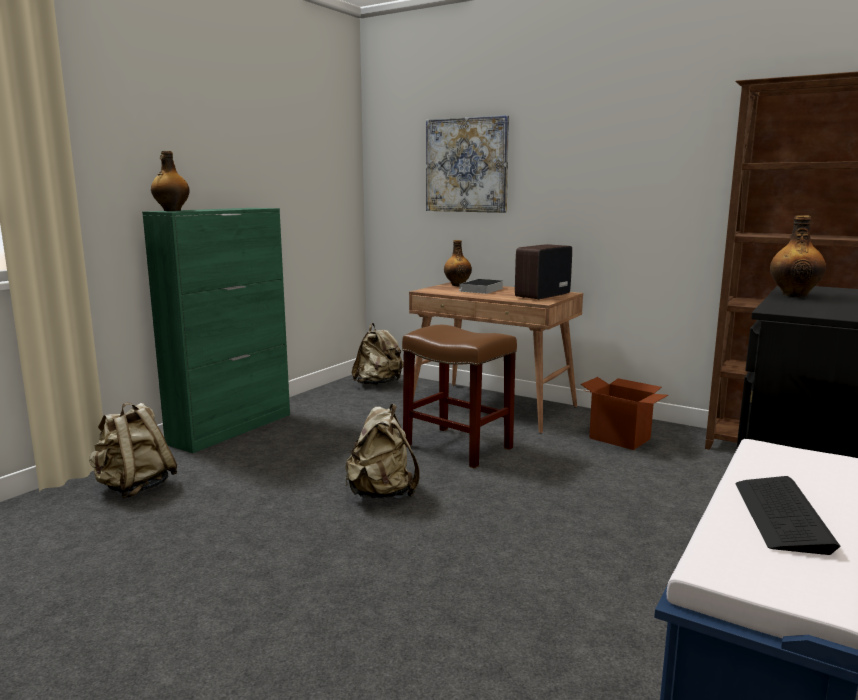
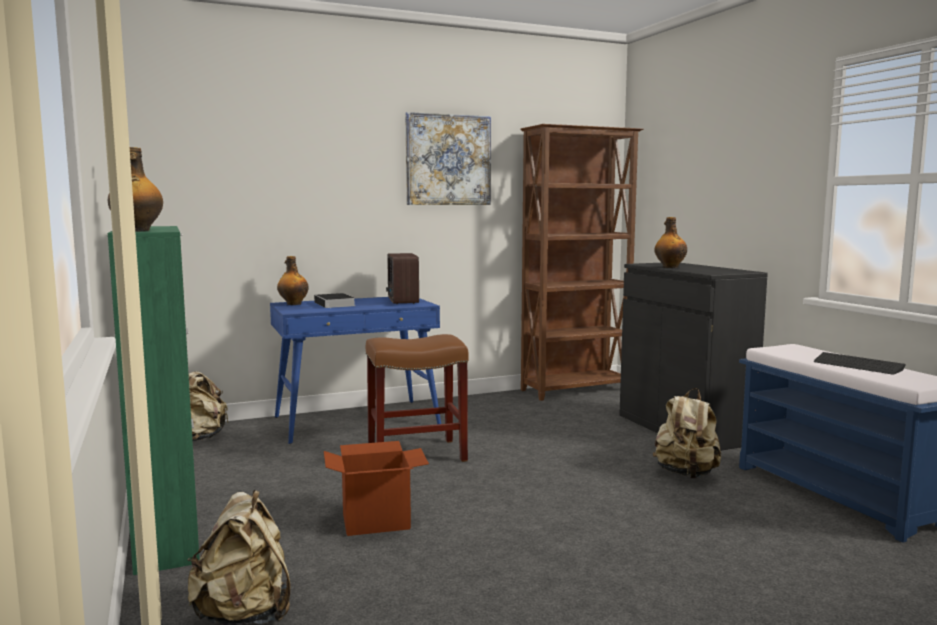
camera: 55 degrees left, 5 degrees down
beige backpack [345,404,420,498] -> beige backpack moved to [653,388,721,479]
brown desk [409,282,583,434] -> blue desk [270,297,441,444]
picture [426,115,509,213] -> picture moved to [405,112,491,205]
cardboard box [580,377,668,450] -> cardboard box moved to [324,441,429,536]

